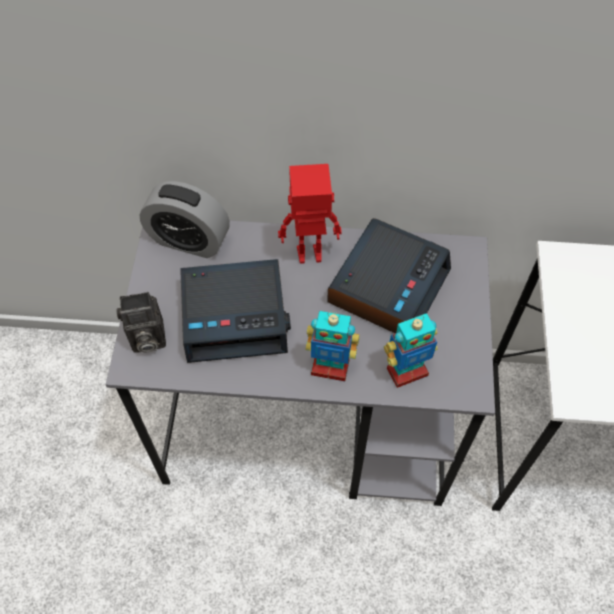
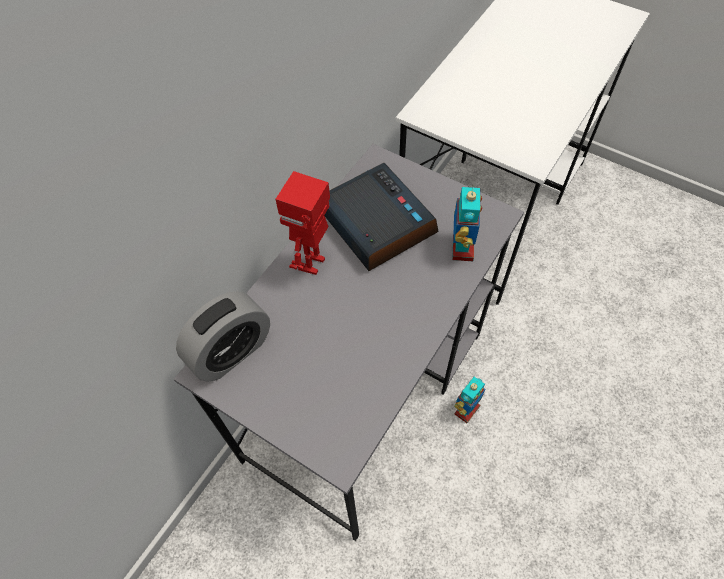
camera: 60 degrees left, 0 degrees up
camera [116,292,166,353] -> none
alarm clock [180,259,291,363] -> none
toy robot [305,311,359,381] -> toy robot moved to [454,377,485,423]

